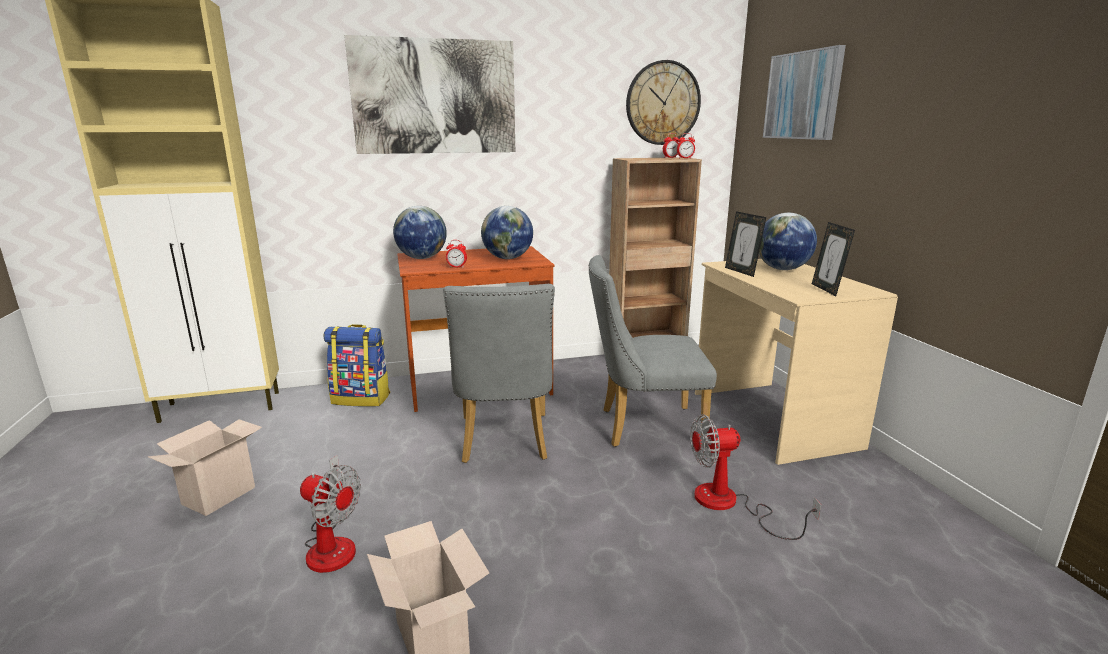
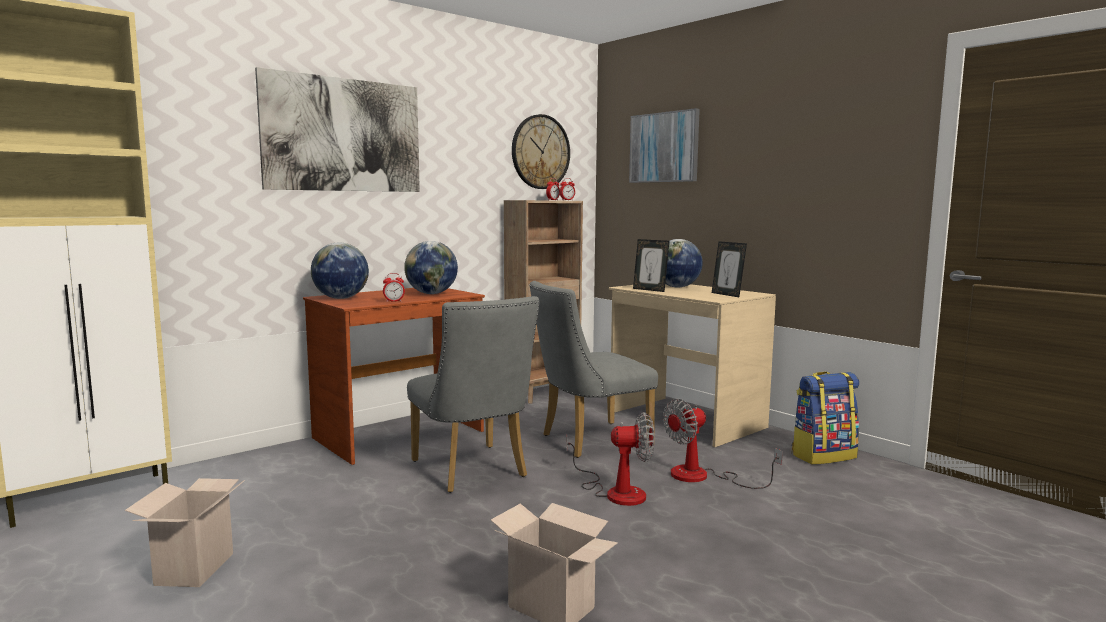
camera: 25 degrees left, 10 degrees down
fan [300,455,361,573] -> fan moved to [567,412,654,506]
backpack [324,324,390,407] -> backpack moved to [792,371,859,465]

